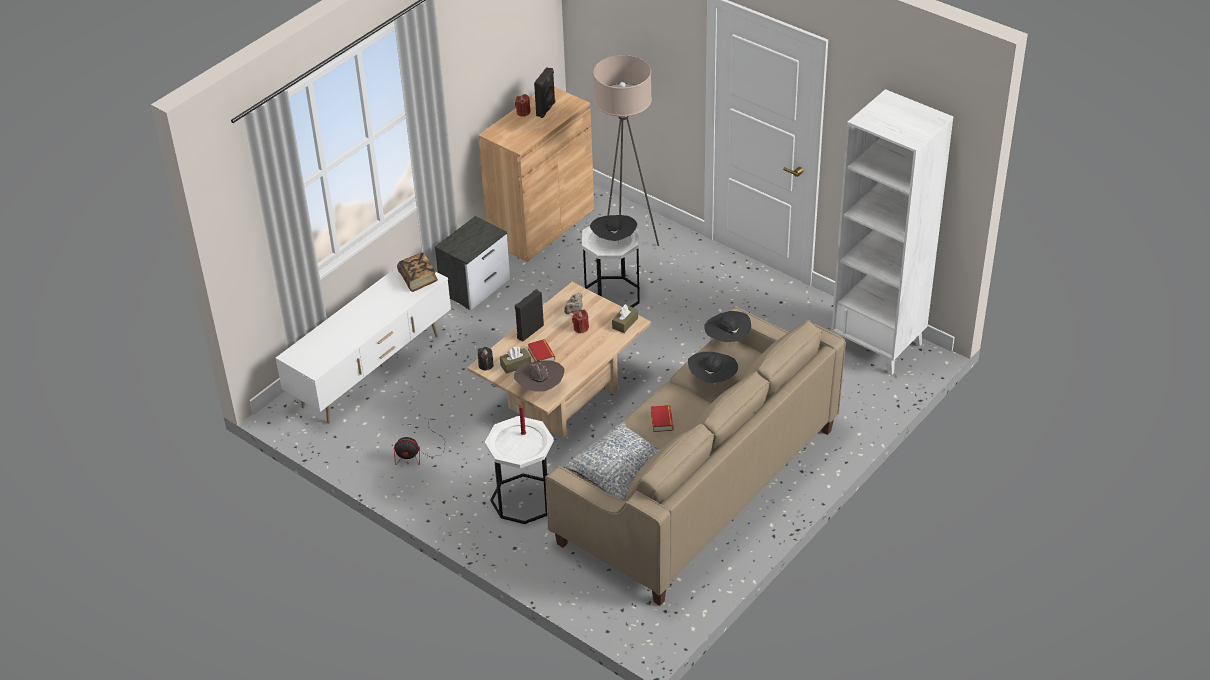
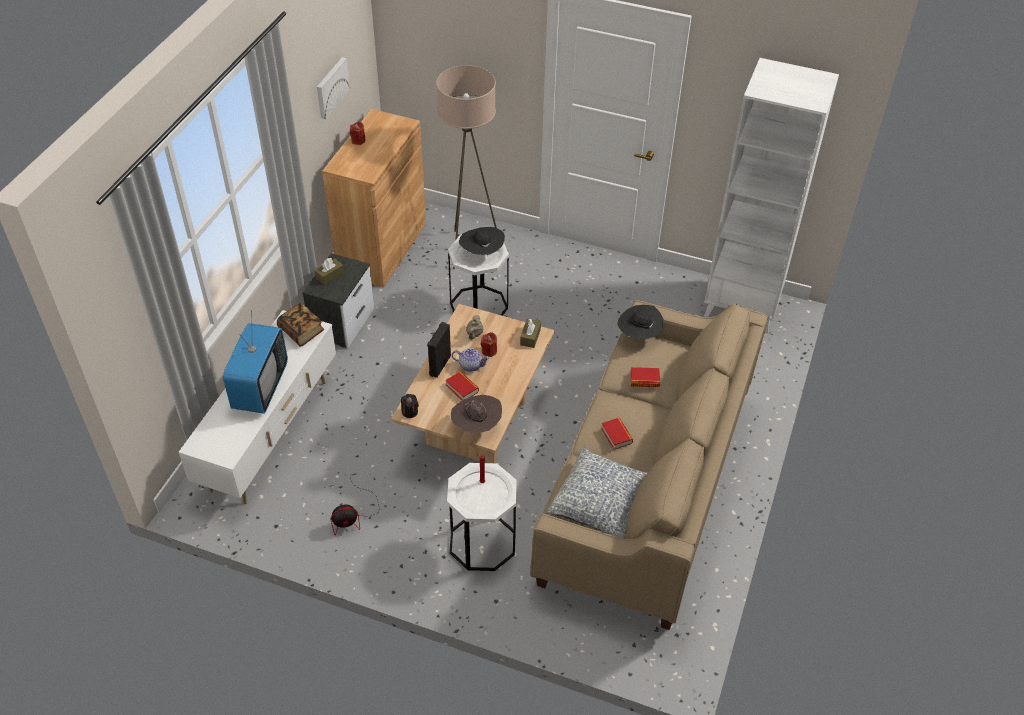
camera: 20 degrees left, 5 degrees up
brown tissue box [500,347,531,374] -> brown tissue box moved to [314,258,344,285]
black speaker [534,67,555,118] -> none
black hat [688,352,738,386] -> book [630,367,660,387]
none -> television [223,310,288,414]
none -> picture [317,57,350,119]
none -> teapot [452,348,490,372]

